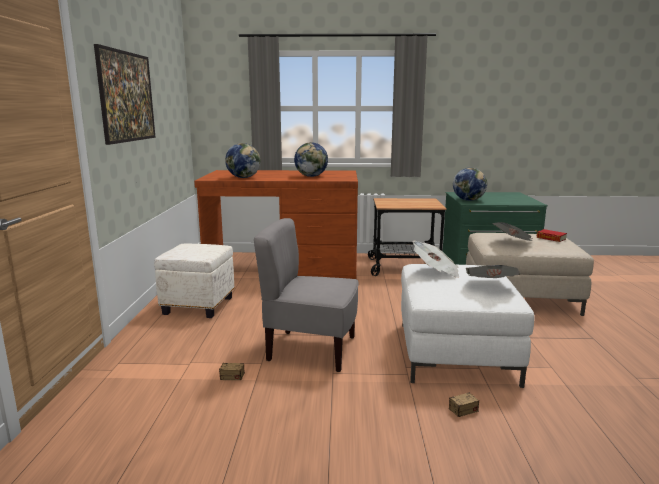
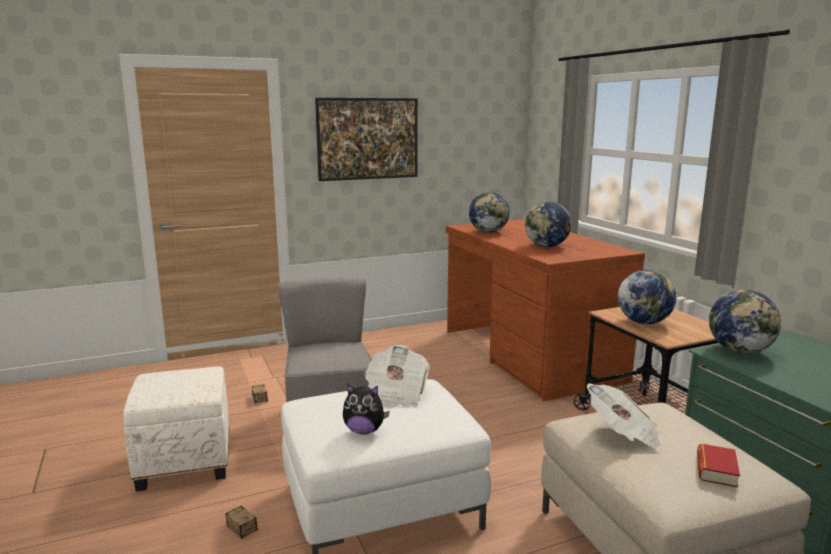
camera: 65 degrees right, 0 degrees up
white ottoman [154,244,235,318] -> white ottoman moved to [123,366,229,492]
newspaper [466,265,520,278] -> plush toy [343,384,390,435]
none -> globe [618,270,676,324]

